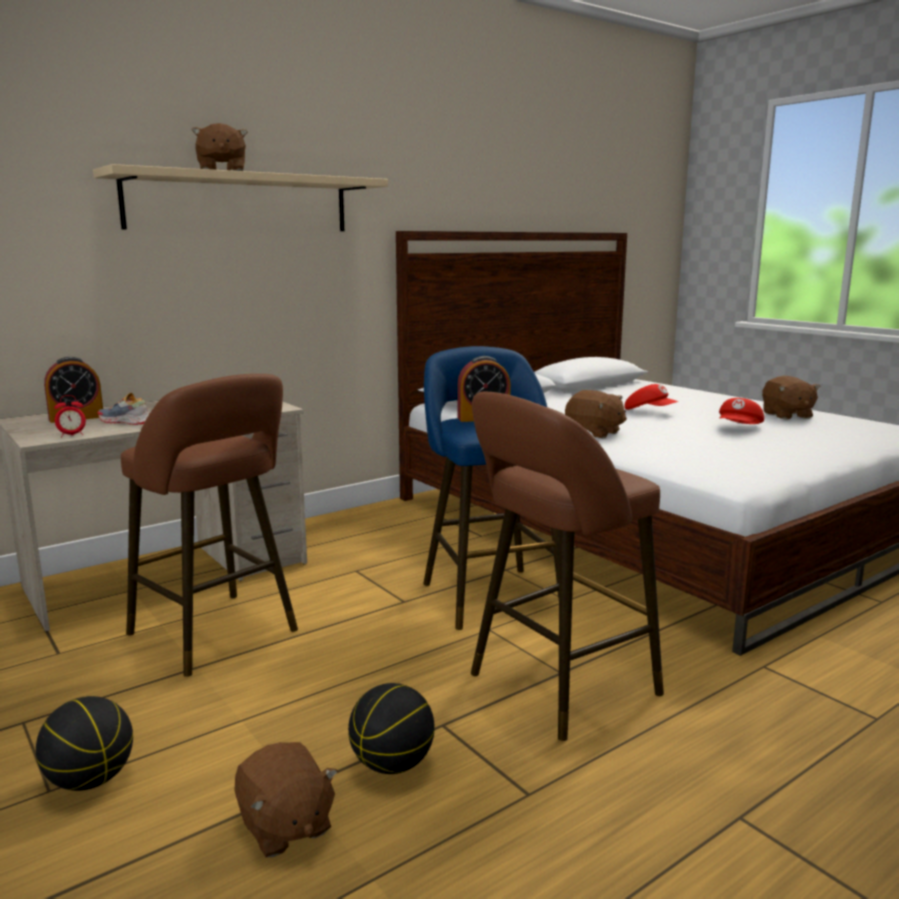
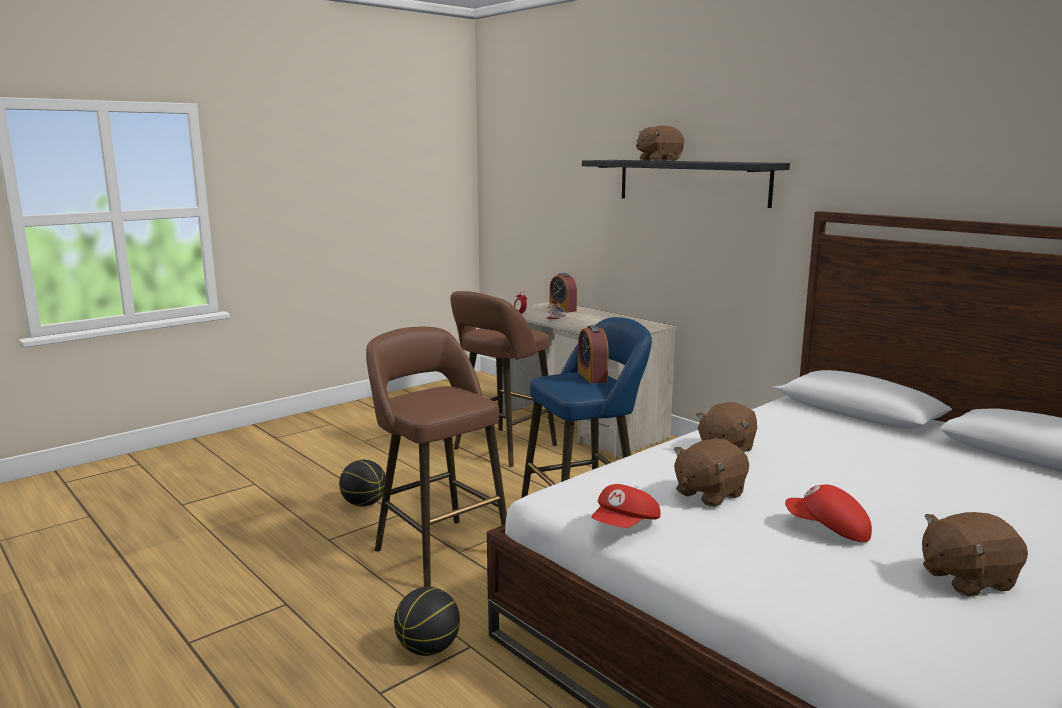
camera: 85 degrees right, 0 degrees up
basketball [36,696,133,791] -> basketball moved to [394,587,460,656]
beige shelf [93,164,388,231] -> black shelf [582,160,790,208]
brown plush toy [234,742,338,857] -> brown plush toy moved to [674,439,749,507]
red cap [624,384,678,410] -> red cap moved to [591,484,661,528]

